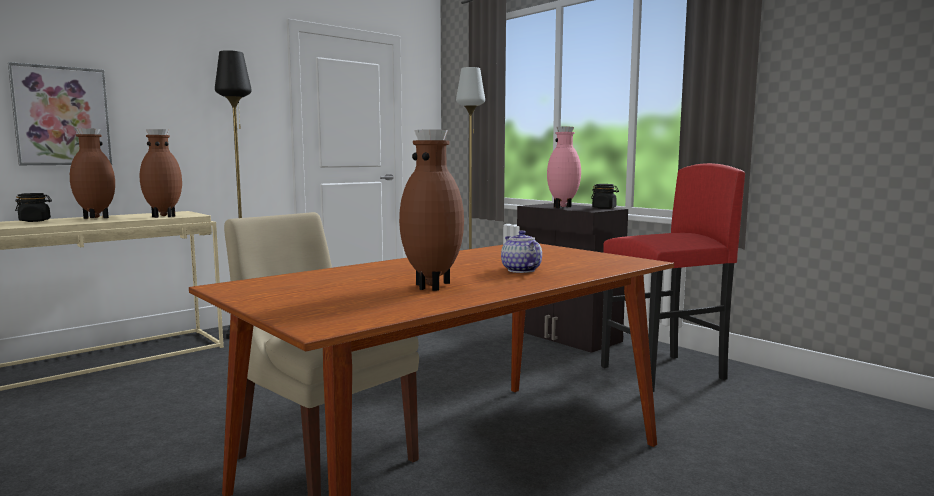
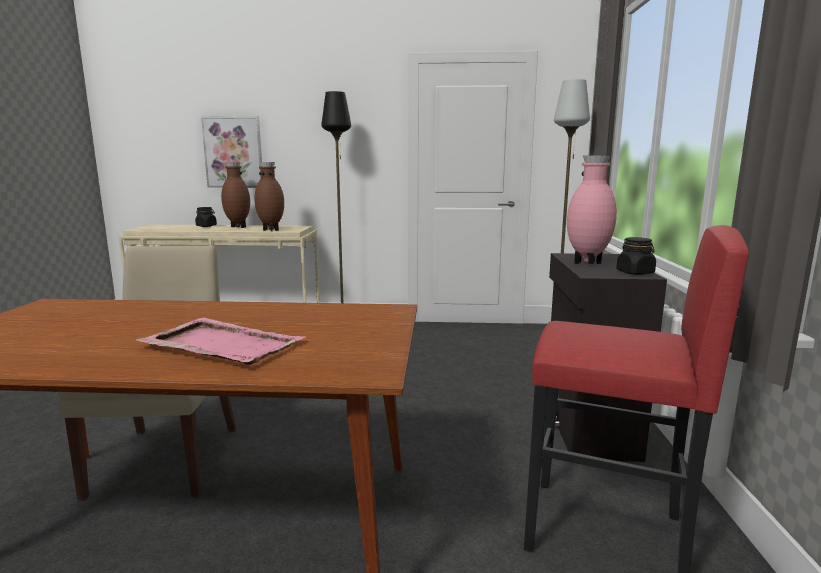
camera: 45 degrees right, 5 degrees up
brown vase [399,129,464,291] -> none
teapot [501,230,542,273] -> pink tray [136,318,306,365]

